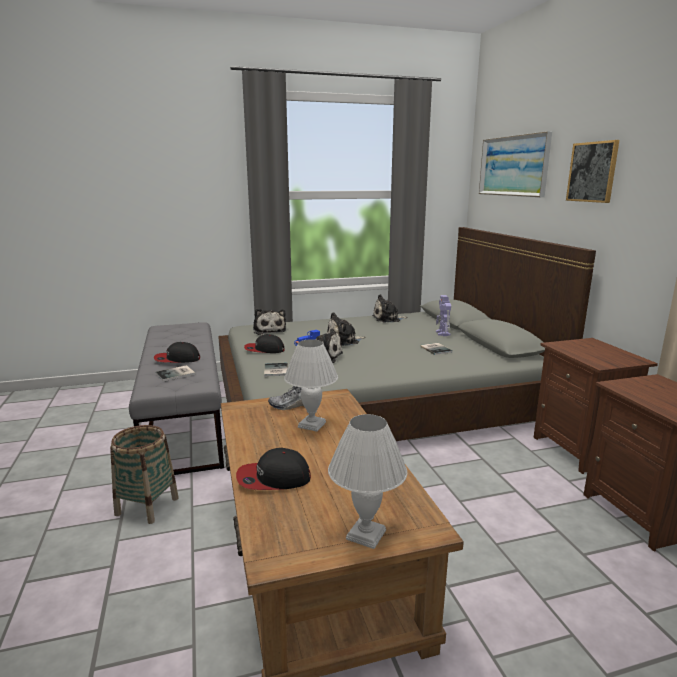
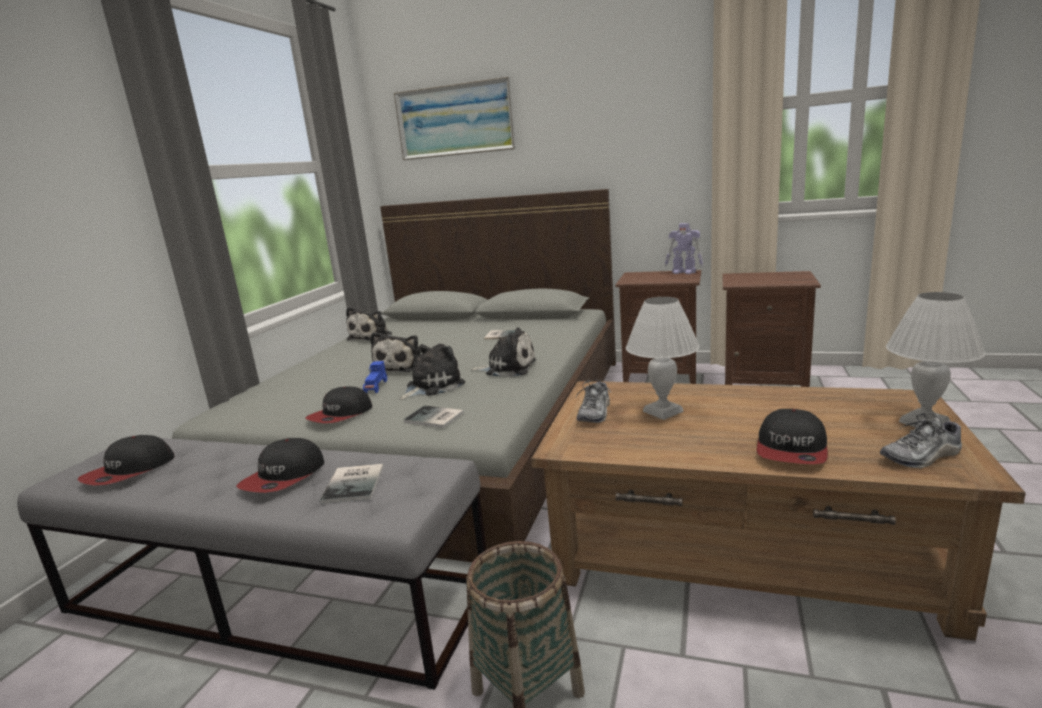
camera: 55 degrees left, 0 degrees up
plush toy [253,308,286,335] -> plush toy moved to [471,327,536,377]
toy robot [436,295,451,336] -> toy robot moved to [665,223,703,274]
picture [566,140,619,203] -> none
none -> cap [77,435,175,485]
none -> shoe [880,413,962,469]

